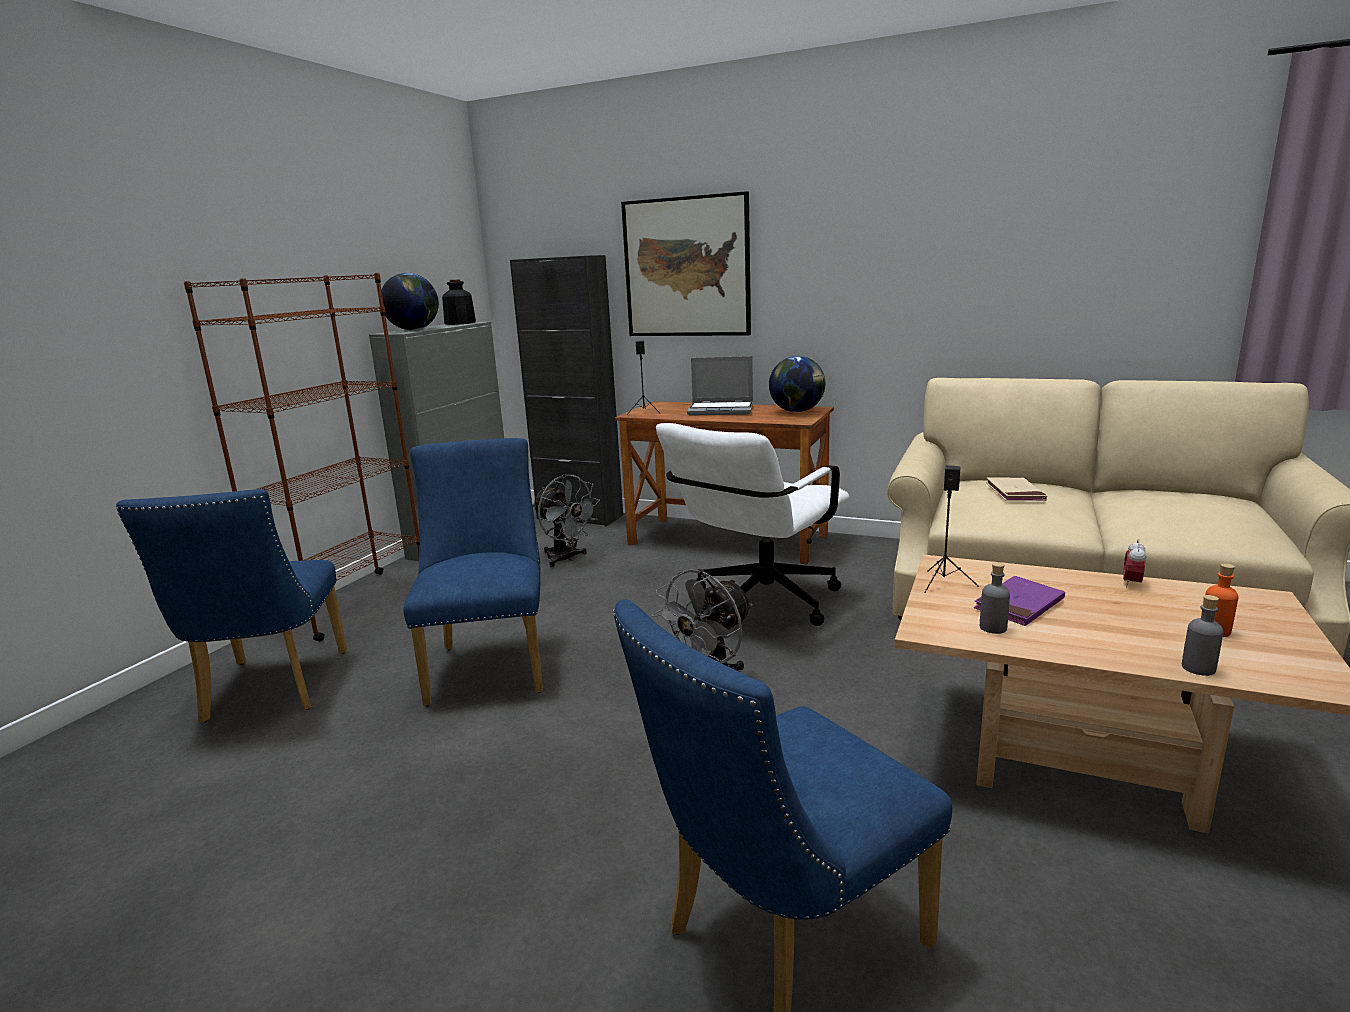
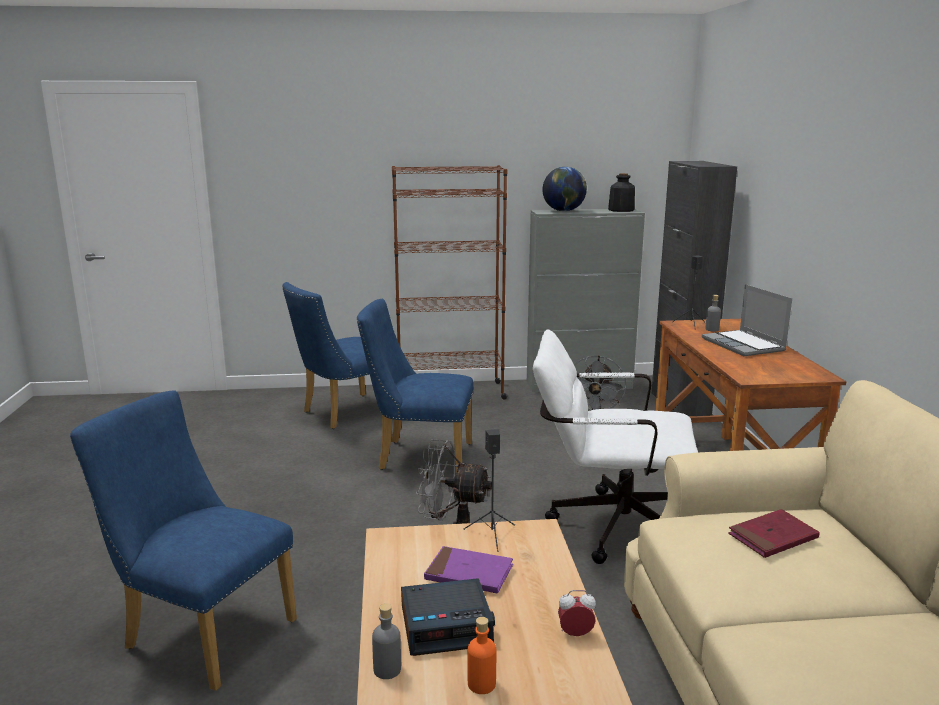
camera: 60 degrees right, 0 degrees up
blue chair [403,438,543,706] -> blue chair turned 135 degrees counterclockwise [357,299,474,473]
picture [621,191,751,336] -> none
globe [769,356,825,412] -> none
grey bottle [980,562,1010,634] -> grey bottle moved to [705,295,721,331]
beige book [986,477,1047,501] -> red book [728,509,820,558]
none -> alarm clock [401,578,495,656]

